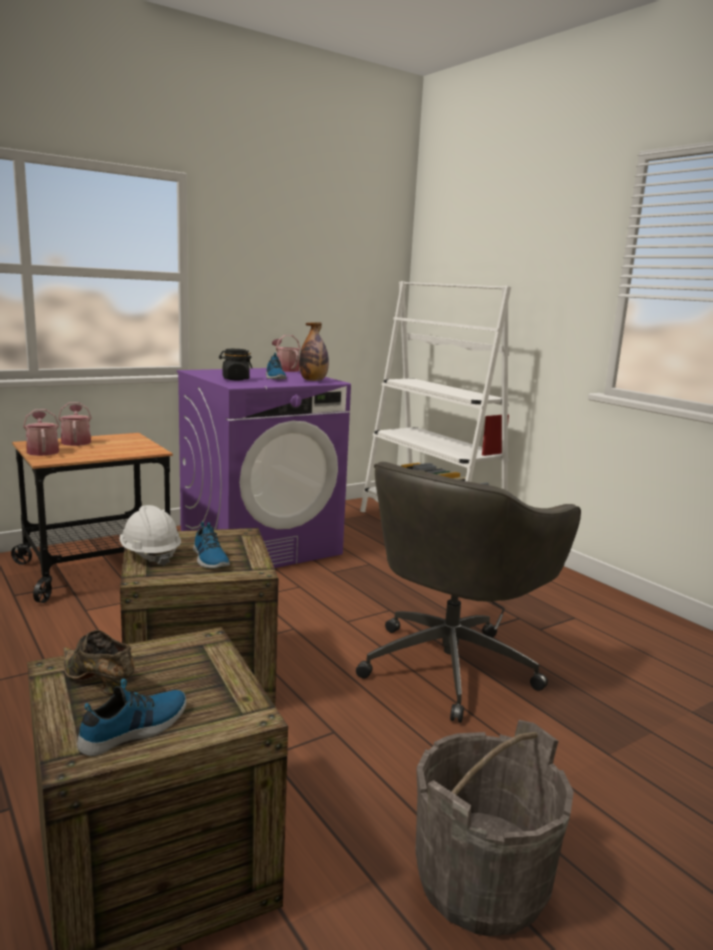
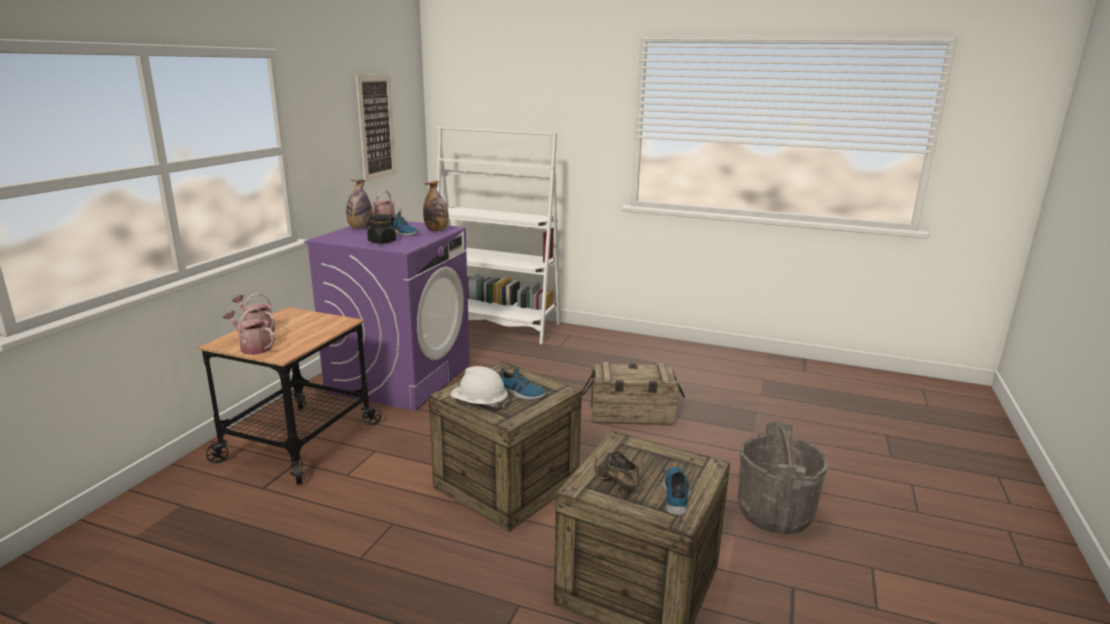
camera: 35 degrees left, 5 degrees up
brown shoe [63,630,135,695] -> brown shoe turned 60 degrees clockwise [594,451,640,495]
grey office chair [356,462,581,723] -> crate [582,362,685,426]
none -> bottle [346,180,372,229]
none -> picture [356,75,397,182]

